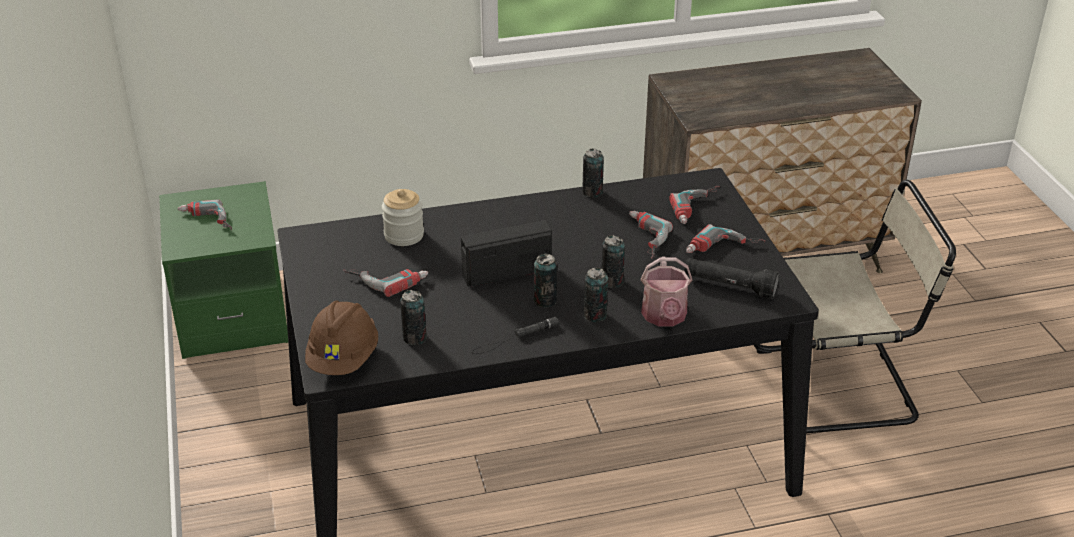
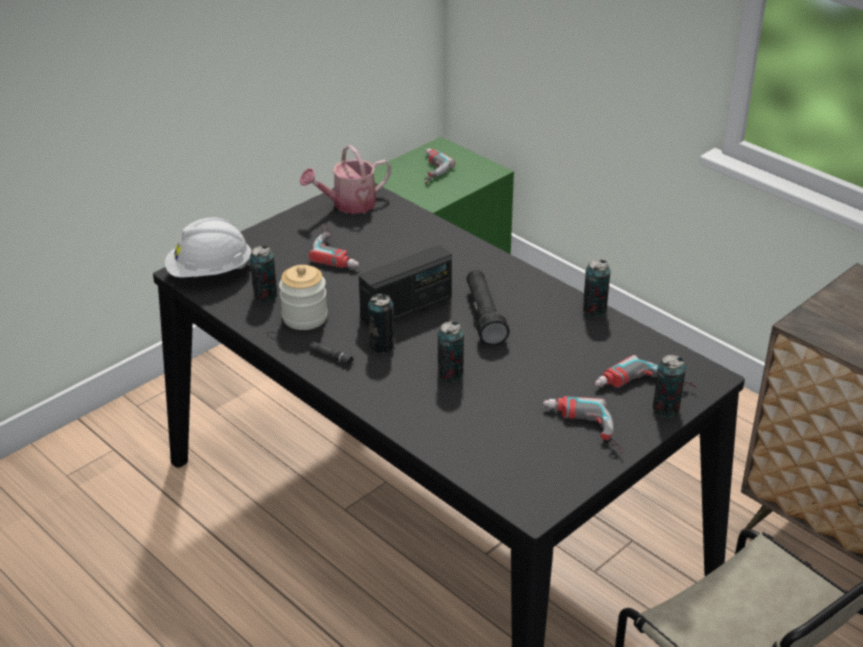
camera: 60 degrees right, 0 degrees up
brown hard hat [305,301,378,375] -> white hard hat [165,217,251,278]
jar [382,189,424,246] -> jar moved to [279,265,328,330]
radio [461,220,552,287] -> radio turned 105 degrees clockwise [359,245,452,326]
can [584,268,608,322] -> can moved to [652,355,686,417]
power drill [629,211,673,259] -> none
watering can [641,256,693,326] -> watering can moved to [300,145,391,214]
black flashlight [684,258,779,299] -> black flashlight moved to [467,270,510,345]

